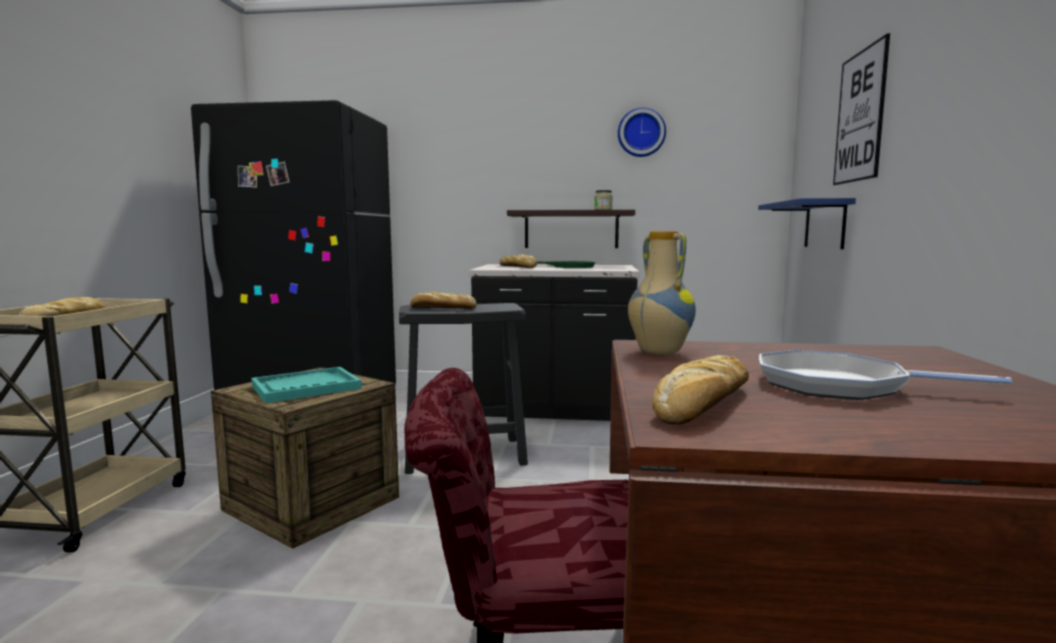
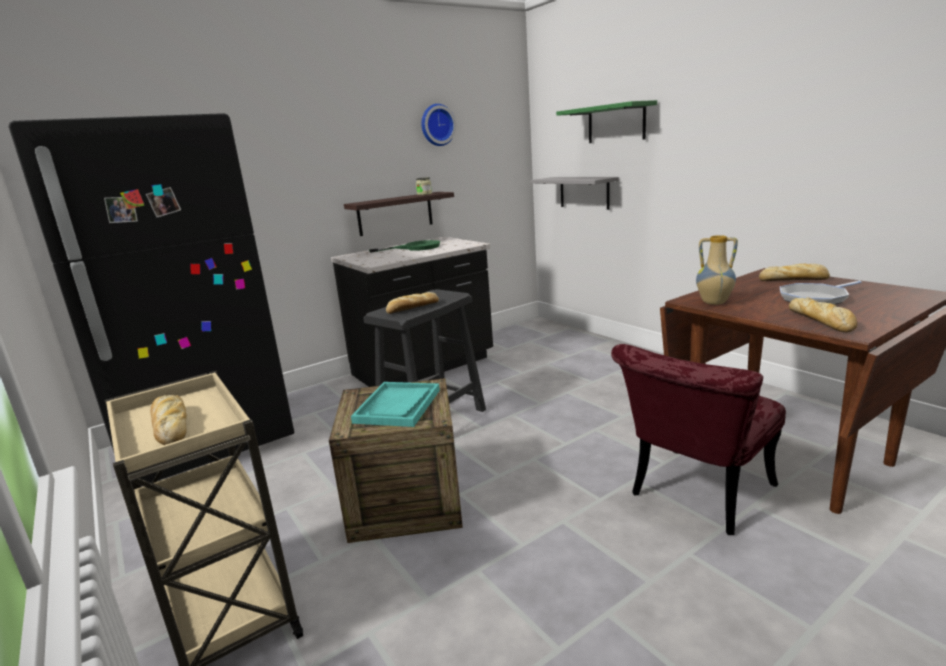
camera: 40 degrees left, 10 degrees up
bread [500,254,537,268] -> bread moved to [759,264,830,281]
blue shelf [758,198,856,249] -> grey shelf [531,177,619,210]
picture [833,33,890,185] -> green shelf [556,100,657,143]

